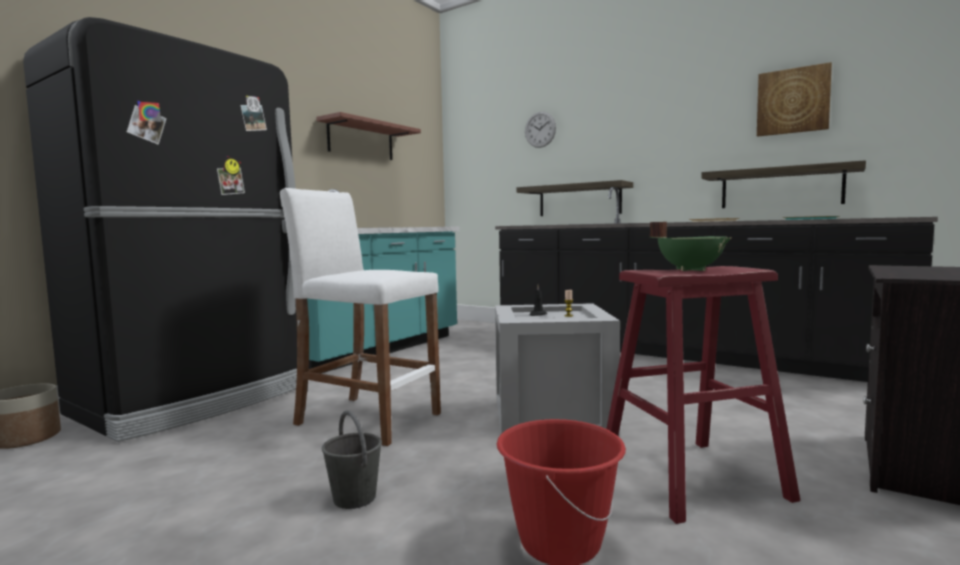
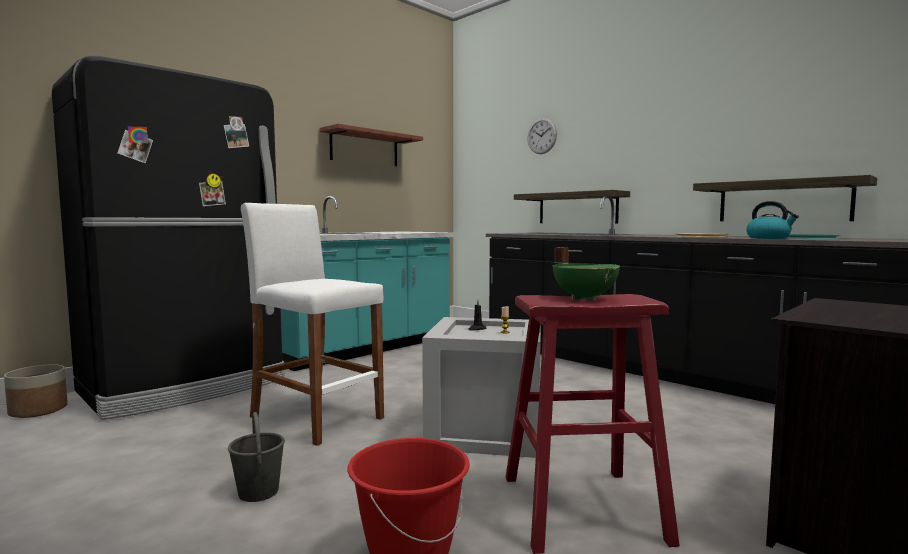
camera: 10 degrees right, 0 degrees up
picture [757,62,832,137] -> none
none -> kettle [746,201,799,239]

